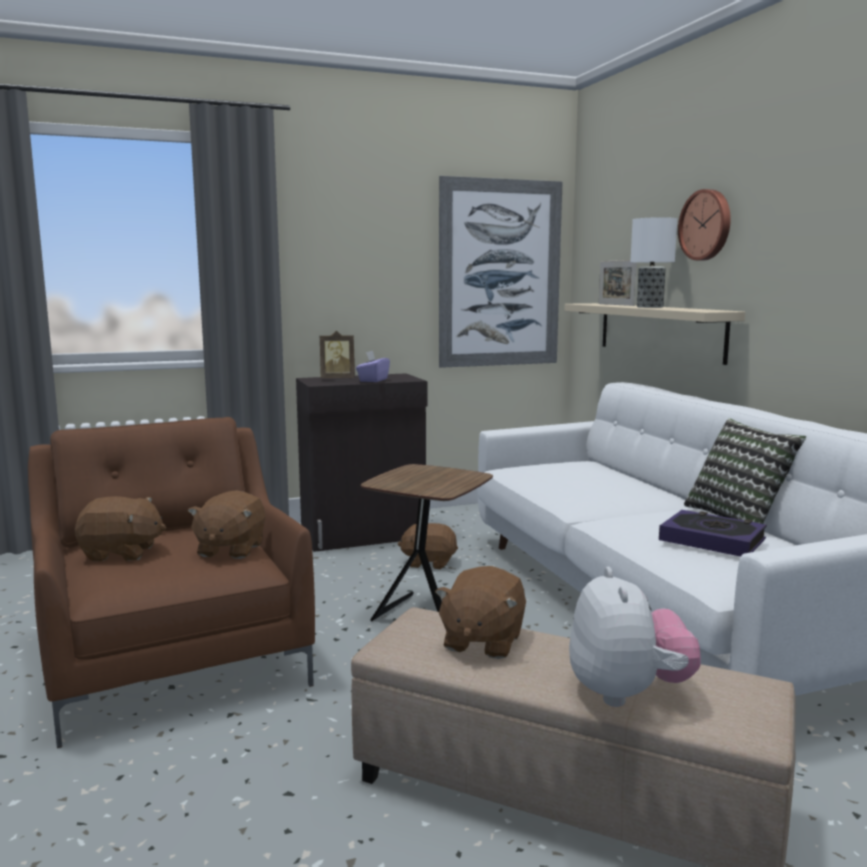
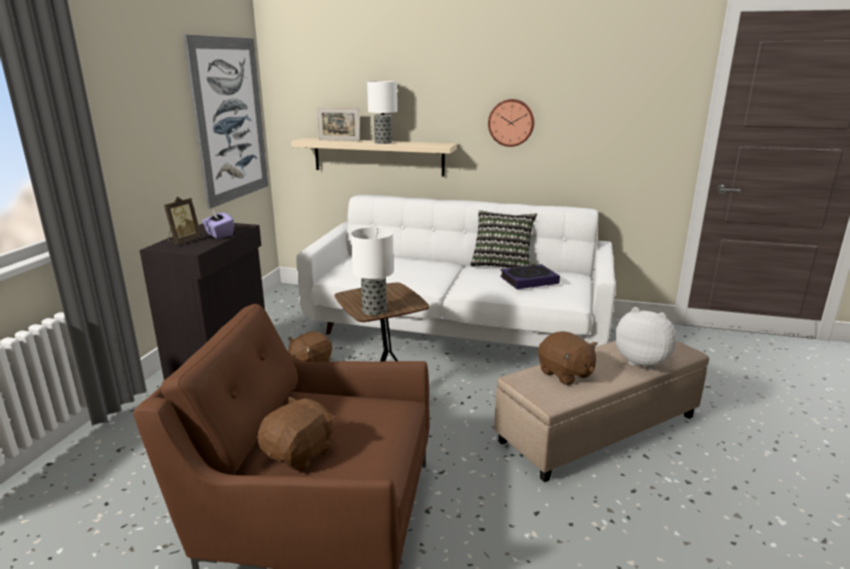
camera: 55 degrees left, 10 degrees up
brown plush toy [188,490,265,559] -> none
wall clock [678,189,731,261] -> wall clock moved to [488,99,534,147]
none -> table lamp [351,227,394,315]

